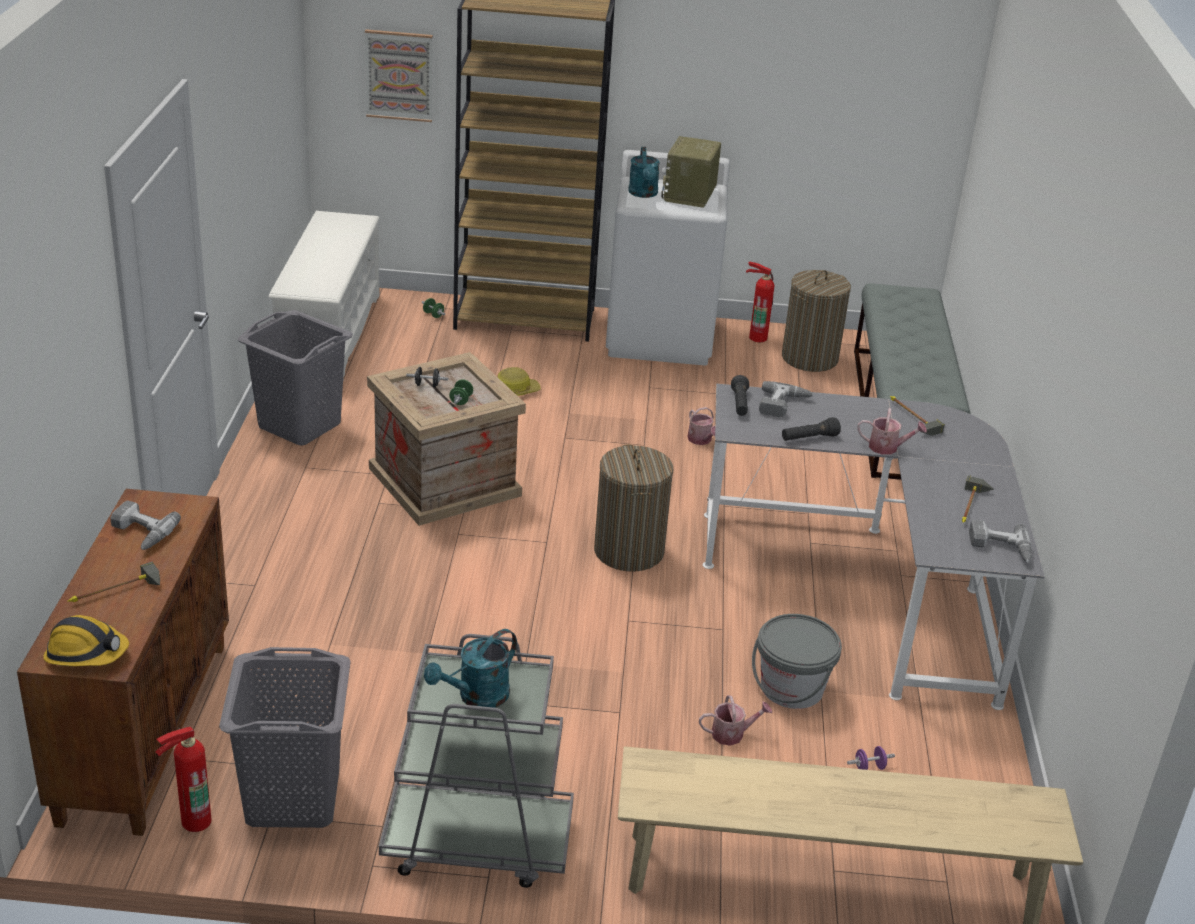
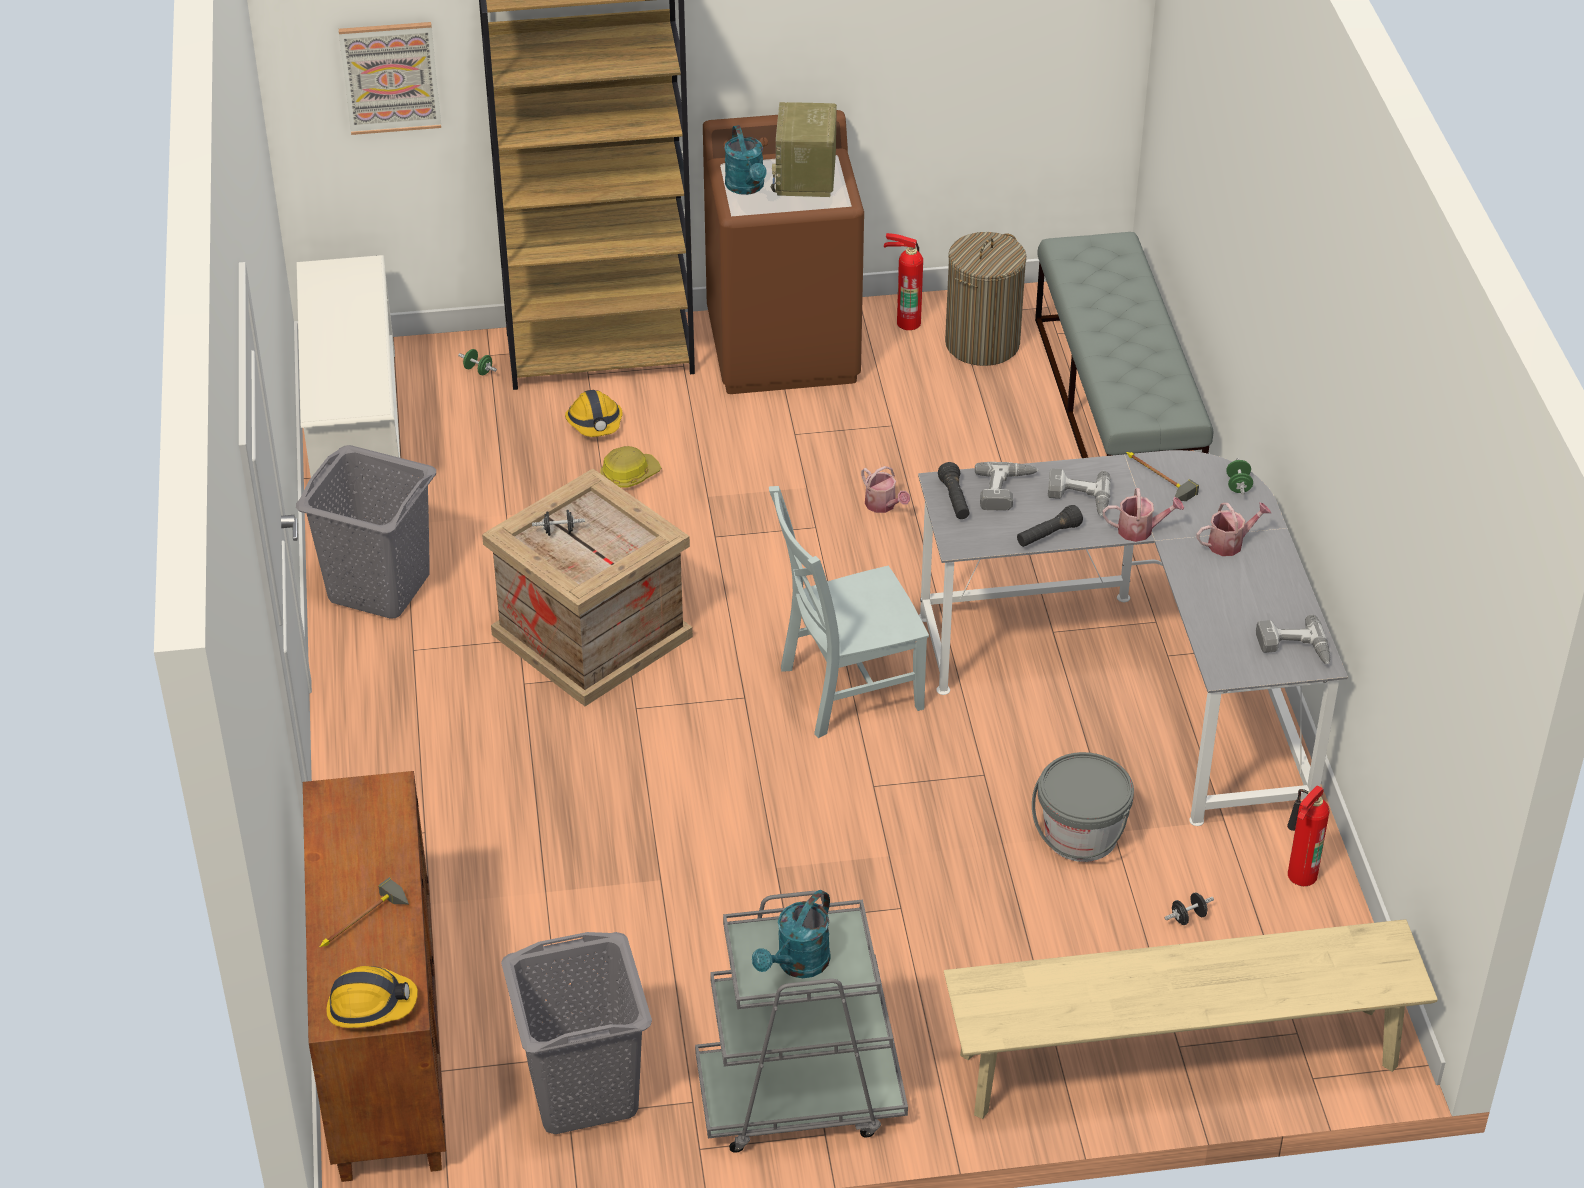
camera: 10 degrees left, 10 degrees up
power drill [110,500,181,550] -> power drill moved to [1048,468,1111,516]
fire extinguisher [156,727,212,832] -> fire extinguisher moved to [1287,786,1329,886]
green dumbbell [449,379,473,405] -> green dumbbell moved to [1226,458,1253,495]
laundry basket [594,444,673,572] -> grey chair [769,486,929,738]
white washing machine [606,150,730,365] -> brown washing machine [703,110,864,394]
watering can [699,695,772,746] -> watering can moved to [1196,503,1271,556]
purple dumbbell [847,746,895,770] -> black dumbbell [1165,892,1214,925]
hammer [962,475,994,523] -> none
none -> hard hat [565,390,622,437]

